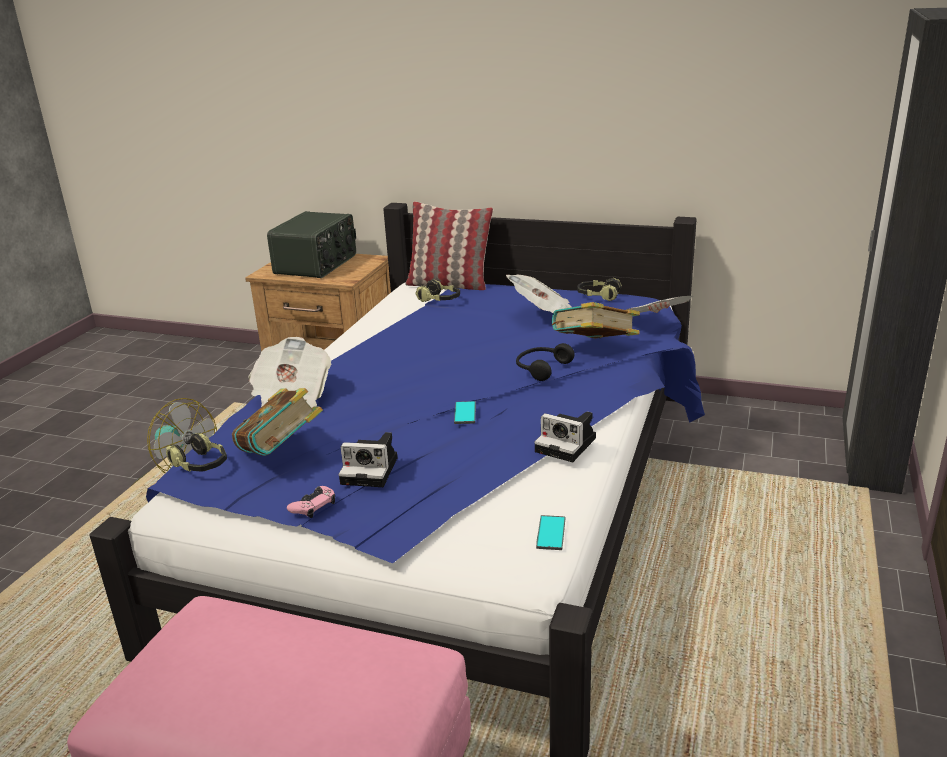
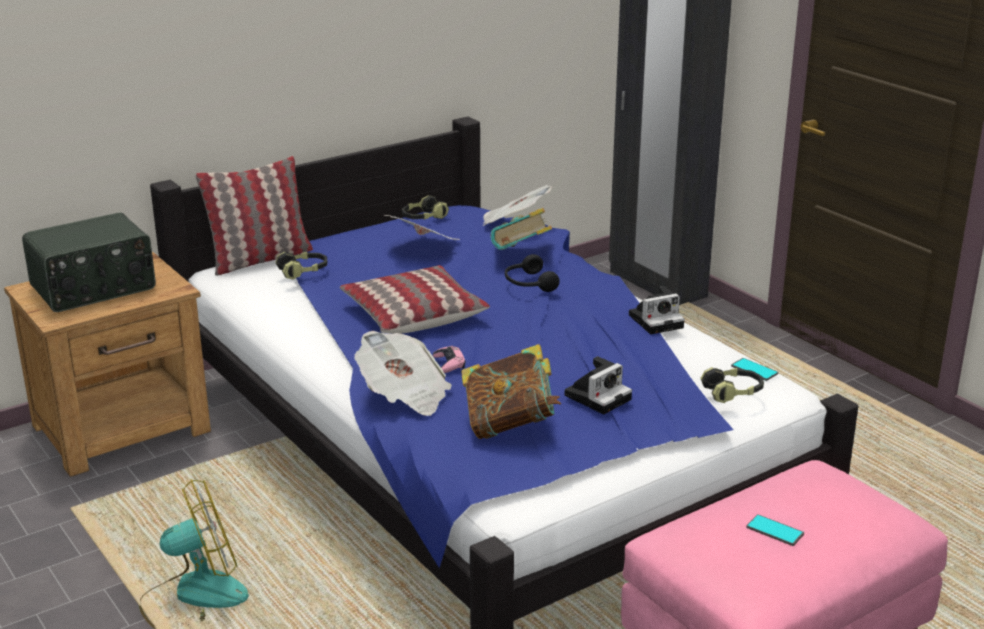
camera: 55 degrees left, 0 degrees up
headphones [166,433,227,472] -> headphones moved to [700,367,764,403]
radio [267,211,356,278] -> radio turned 90 degrees clockwise [22,213,156,312]
pink game controller [287,486,335,518] -> pink game controller moved to [433,346,466,373]
phone [454,401,476,424] -> phone moved to [746,514,804,546]
none -> pillow [340,265,490,334]

